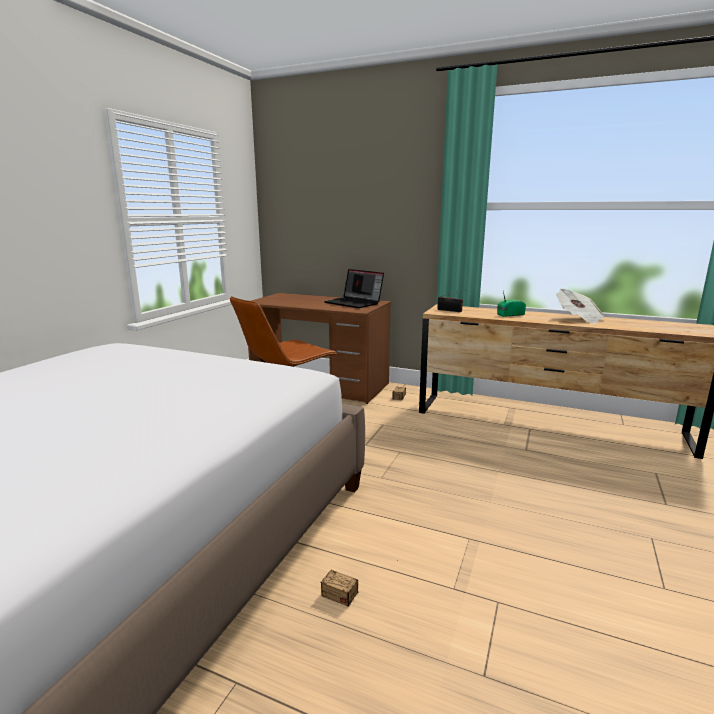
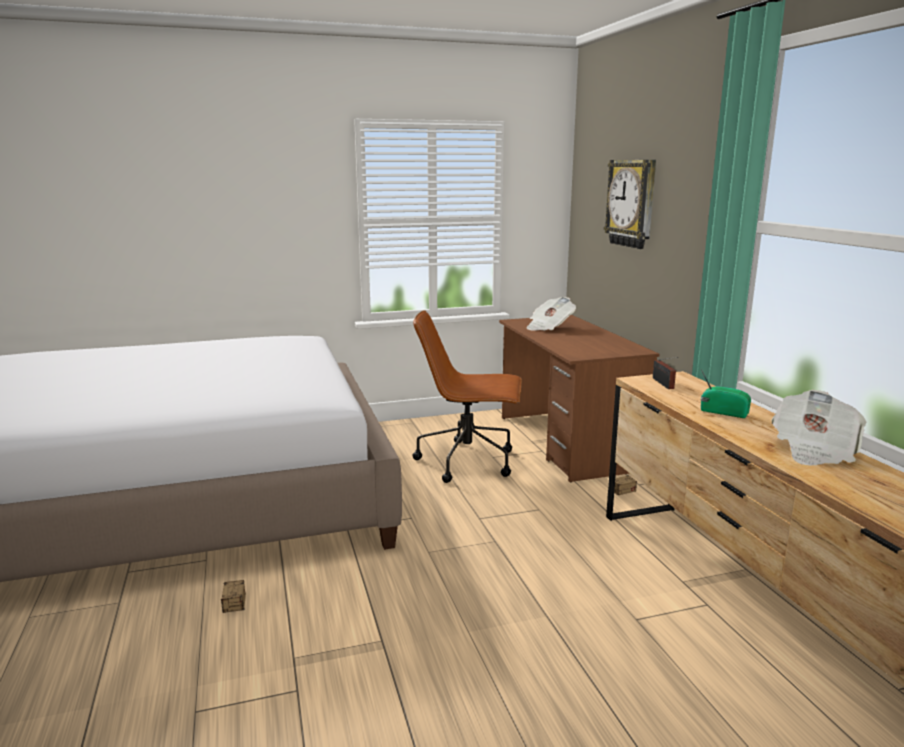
camera: 50 degrees right, 0 degrees up
laptop [324,269,384,308] -> none
none -> newspaper [526,297,576,331]
none -> wall clock [604,160,656,249]

